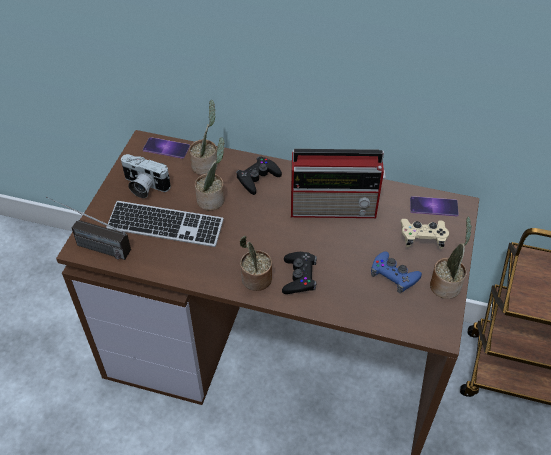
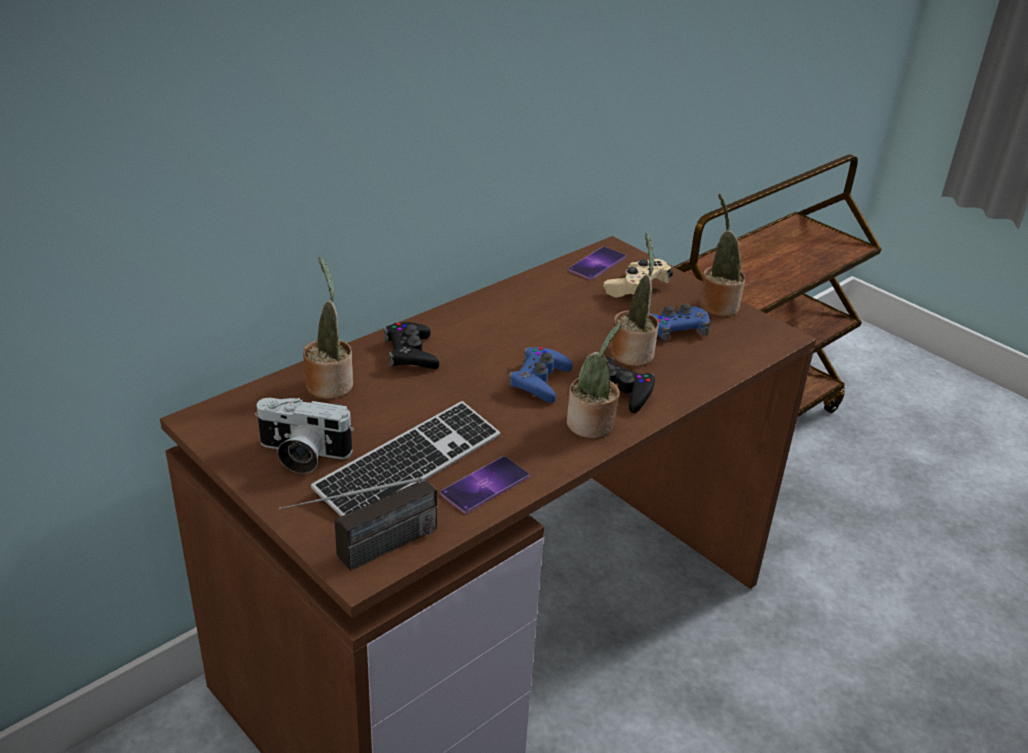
camera: 60 degrees left, 15 degrees down
camera [121,154,171,198] -> camera turned 45 degrees clockwise [255,397,354,473]
phone [143,137,190,159] -> phone moved to [441,456,529,514]
potted plant [195,137,224,211] -> potted plant moved to [611,232,659,366]
radio [291,149,386,218] -> none
none -> blue game controller [509,347,573,403]

